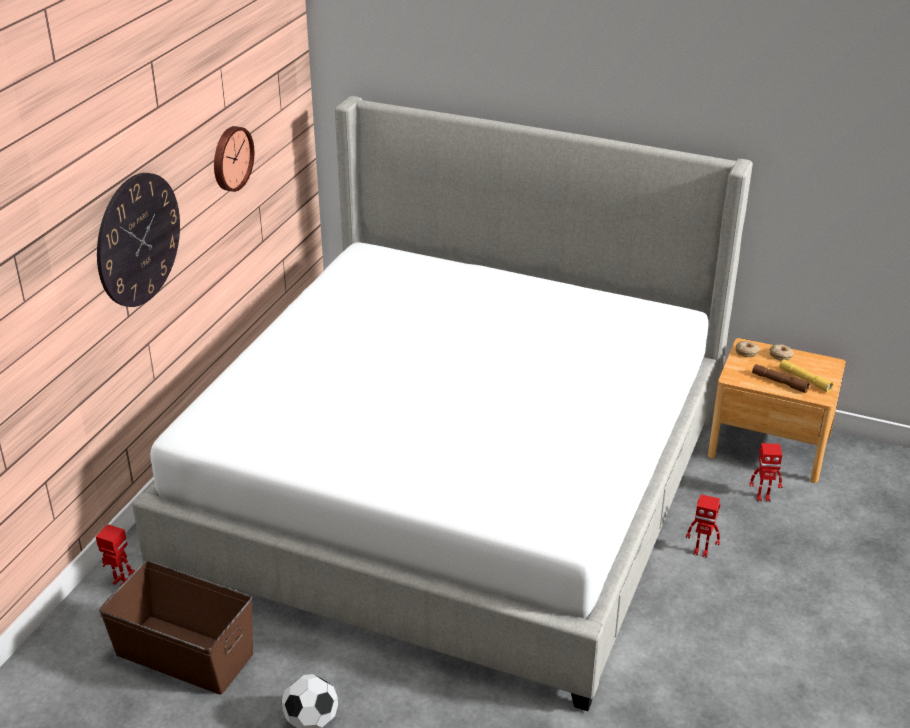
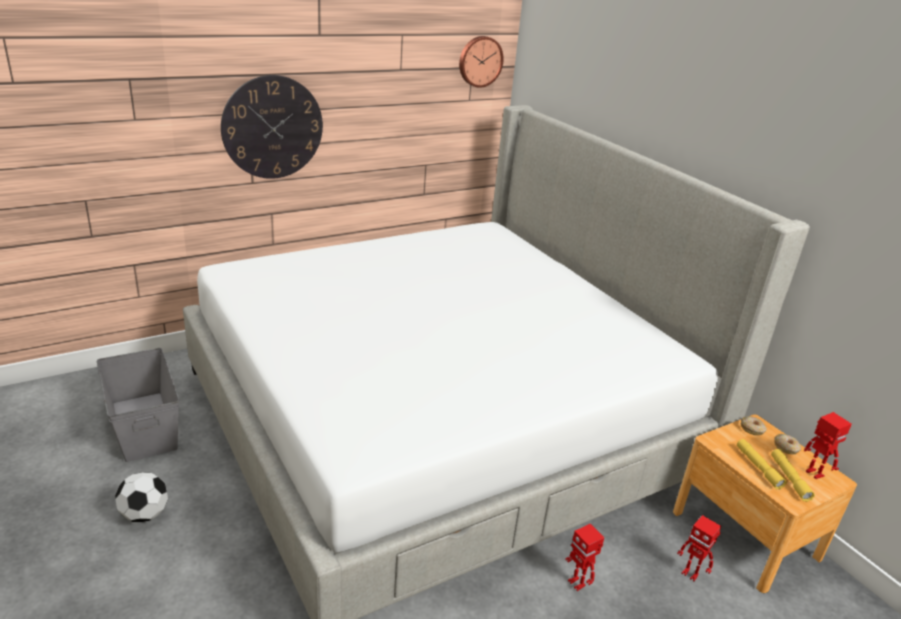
camera: 35 degrees right, 5 degrees down
toy robot [96,524,135,586] -> toy robot moved to [804,412,852,479]
brown storage box [99,561,253,695] -> grey storage box [97,348,179,462]
wall clock [214,126,254,192] -> wall clock moved to [459,36,504,88]
brown flashlight [752,364,810,393] -> yellow flashlight [737,439,787,490]

